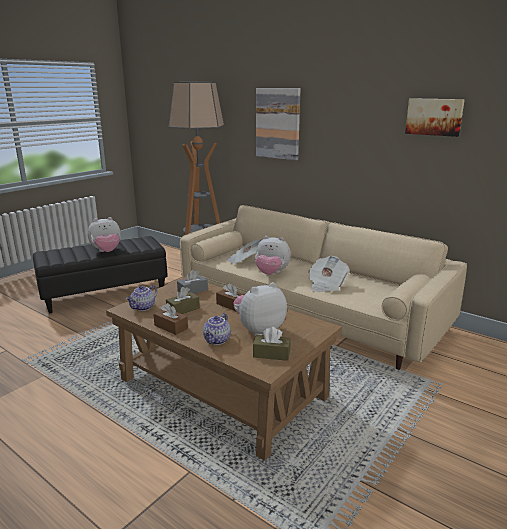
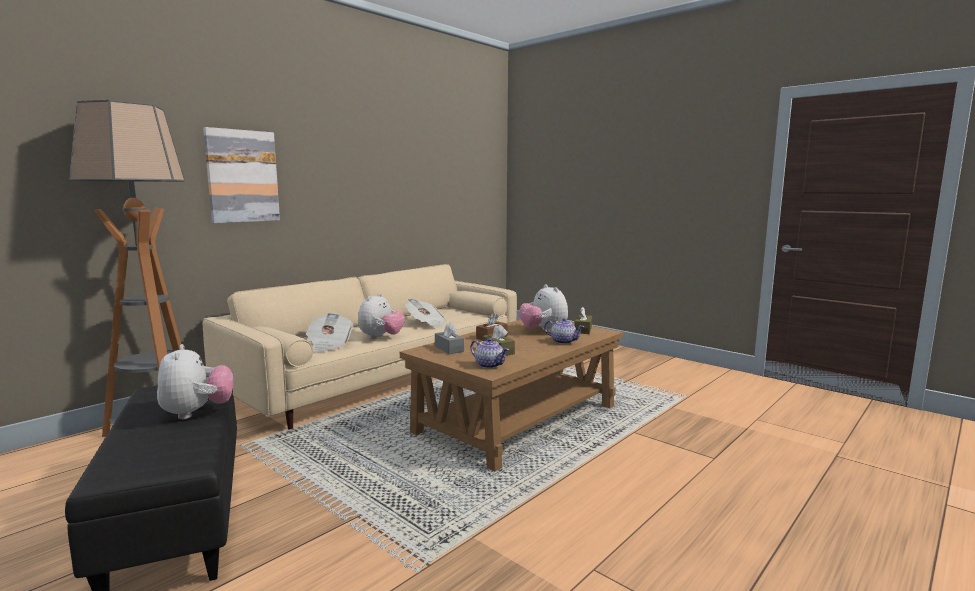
camera: 85 degrees left, 10 degrees down
brown tissue box [153,303,188,335] -> none
picture [405,98,465,137] -> none

